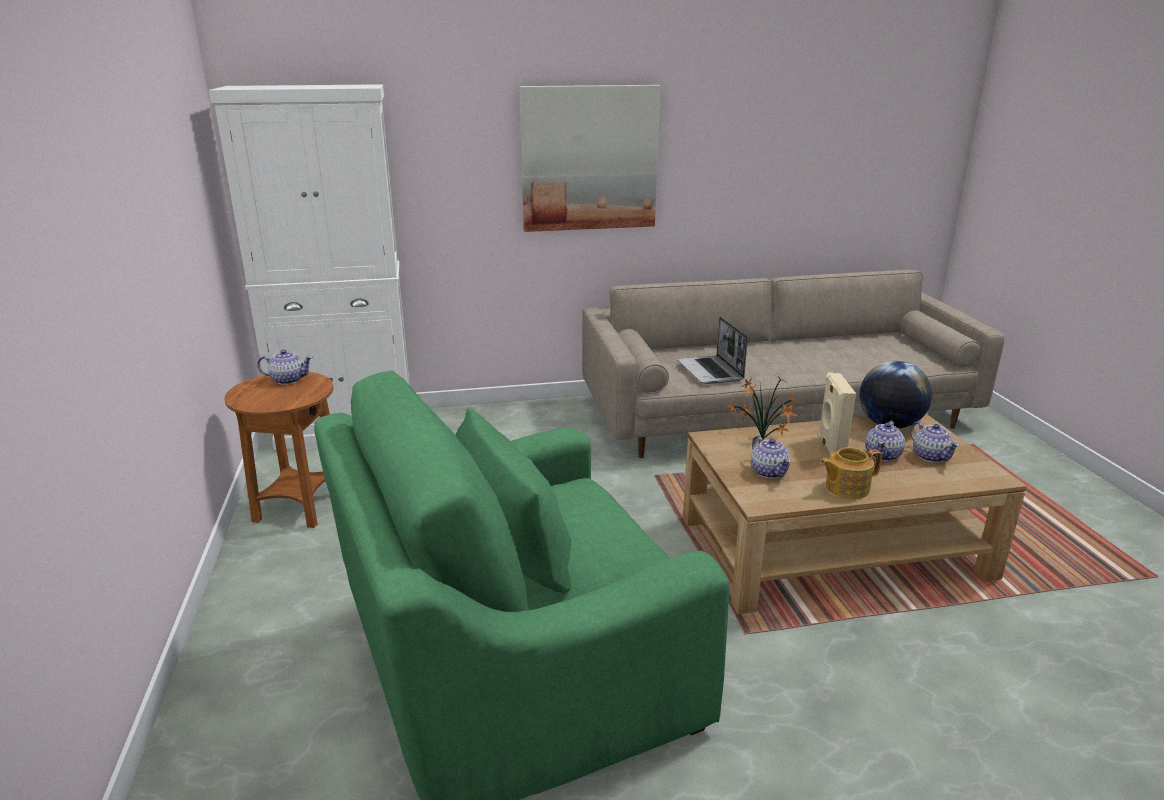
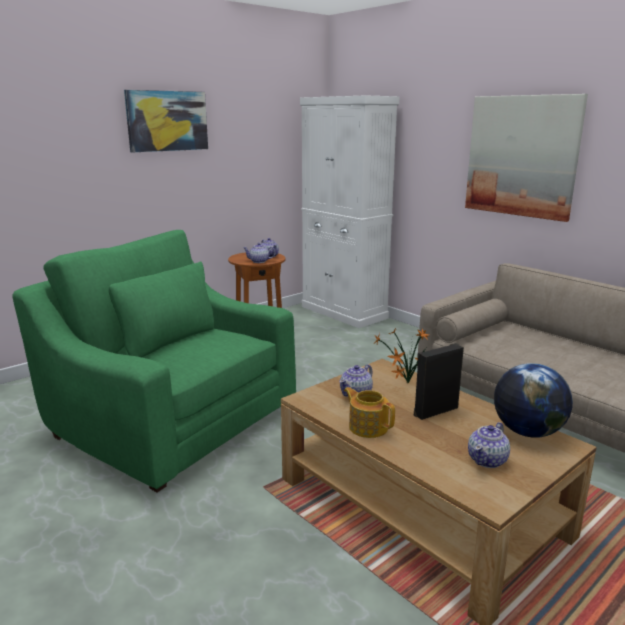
camera: 60 degrees right, 5 degrees down
laptop [678,316,748,384] -> none
beige speaker [818,373,856,455] -> black speaker [414,343,464,420]
teapot [865,421,905,461] -> teapot moved to [243,243,275,263]
none -> picture [124,90,208,153]

